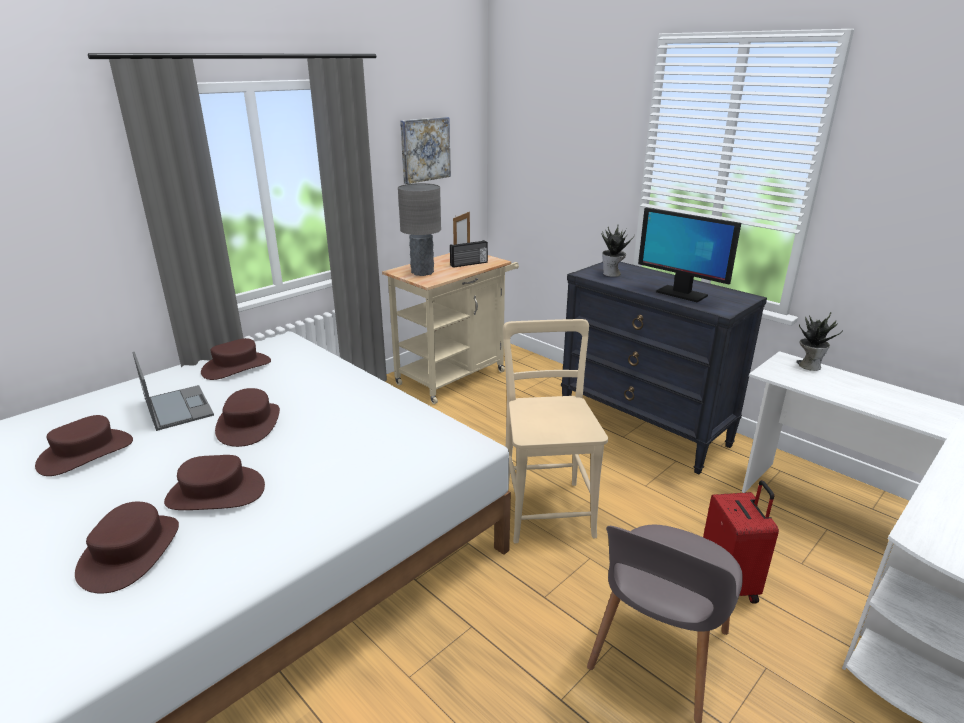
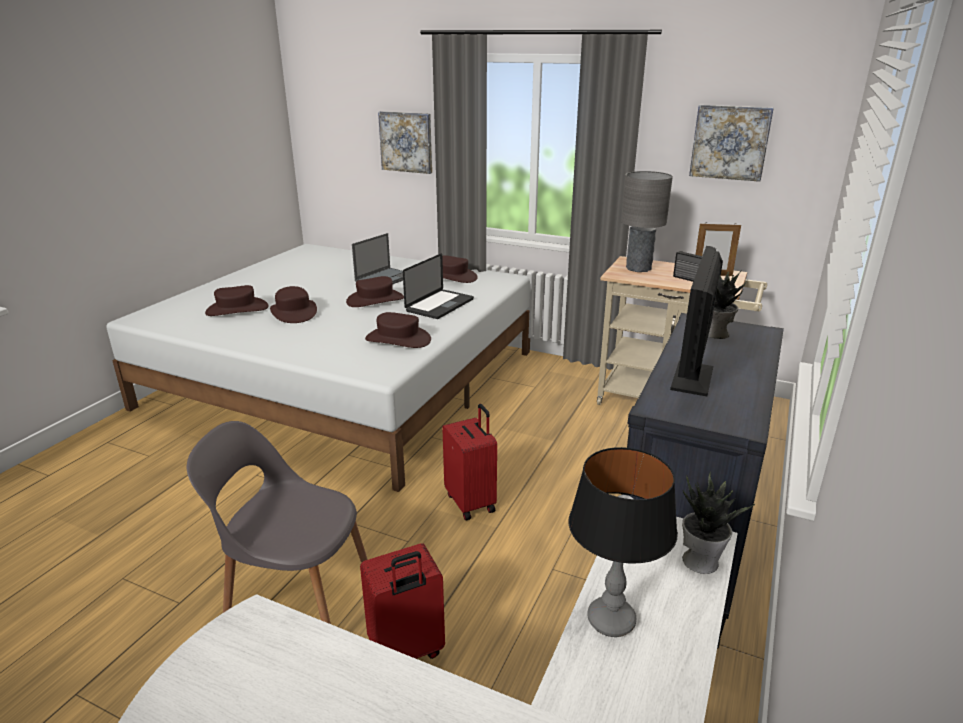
camera: 70 degrees right, 0 degrees up
brown hat [35,415,133,476] -> brown hat moved to [365,312,431,348]
beige chair [503,319,608,543] -> red suitcase [442,404,497,520]
none -> picture [378,111,432,174]
none -> laptop [403,253,474,319]
none -> table lamp [569,447,678,637]

